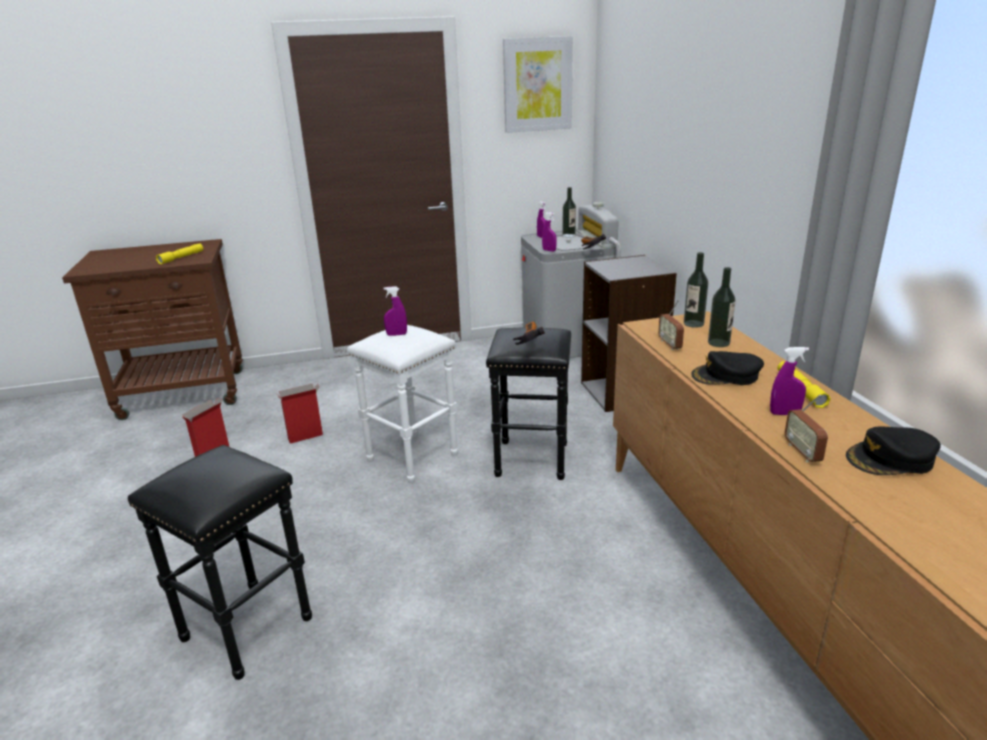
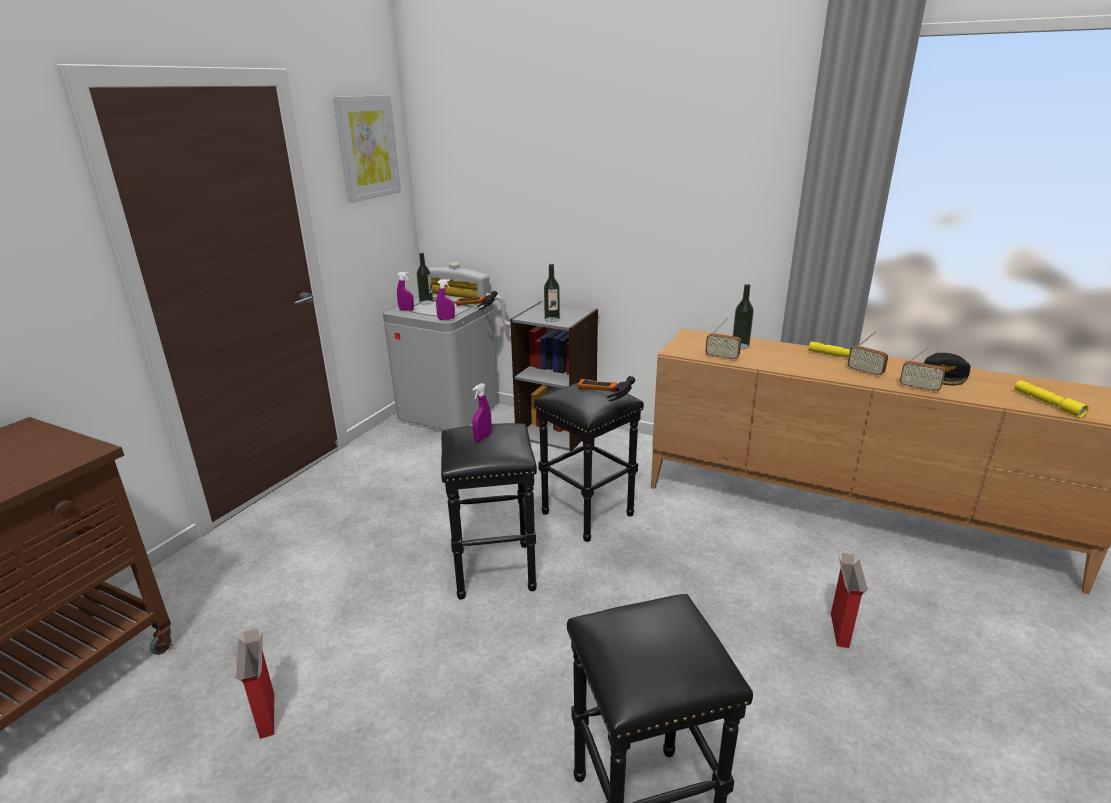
camera: 50 degrees left, 0 degrees up
yellow flashlight [156,243,203,265] -> yellow flashlight moved to [1014,380,1089,418]
cardboard box [277,384,323,444] -> cardboard box moved to [831,553,868,648]
white stool [347,325,458,483] -> black stool [441,423,537,600]
bottle [684,252,708,328] -> bottle moved to [544,264,560,322]
black cap [691,351,764,385] -> none
purple spray bottle [770,347,809,415] -> radio [847,331,888,377]

